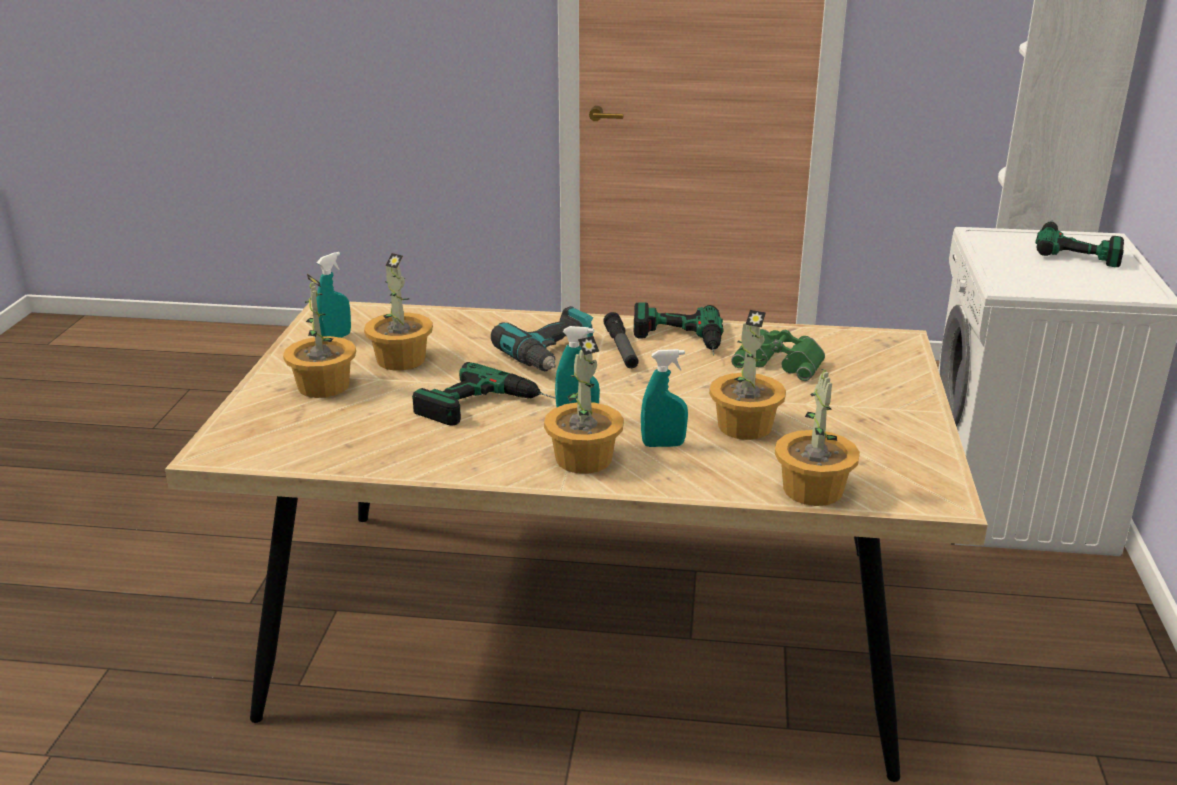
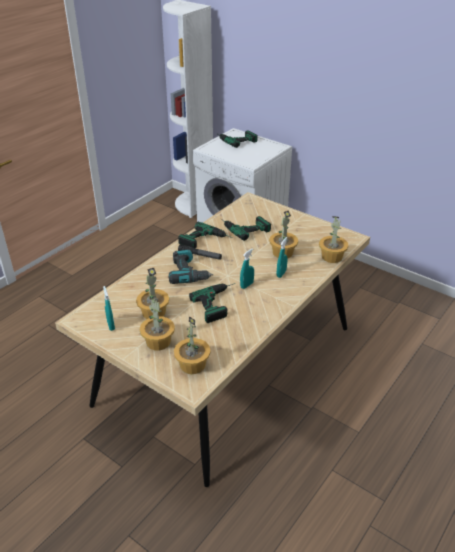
camera: 60 degrees left, 10 degrees up
potted plant [544,336,624,474] -> potted plant moved to [174,316,210,374]
green binoculars [731,329,825,381] -> power drill [220,216,271,241]

